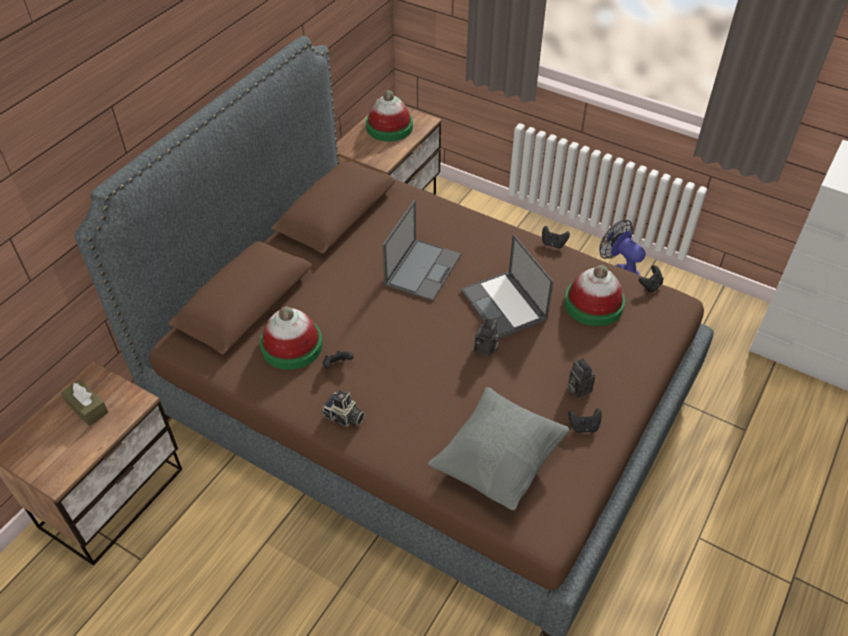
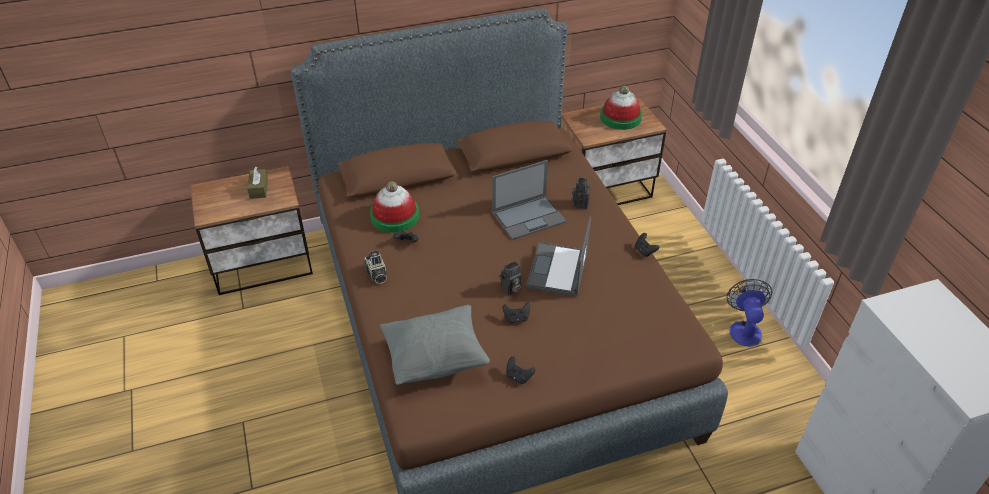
camera: 40 degrees right, 5 degrees down
hat [564,265,625,326] -> none
camera [567,358,595,398] -> camera moved to [572,176,590,209]
black game controller [639,265,664,292] -> black game controller moved to [503,302,530,323]

